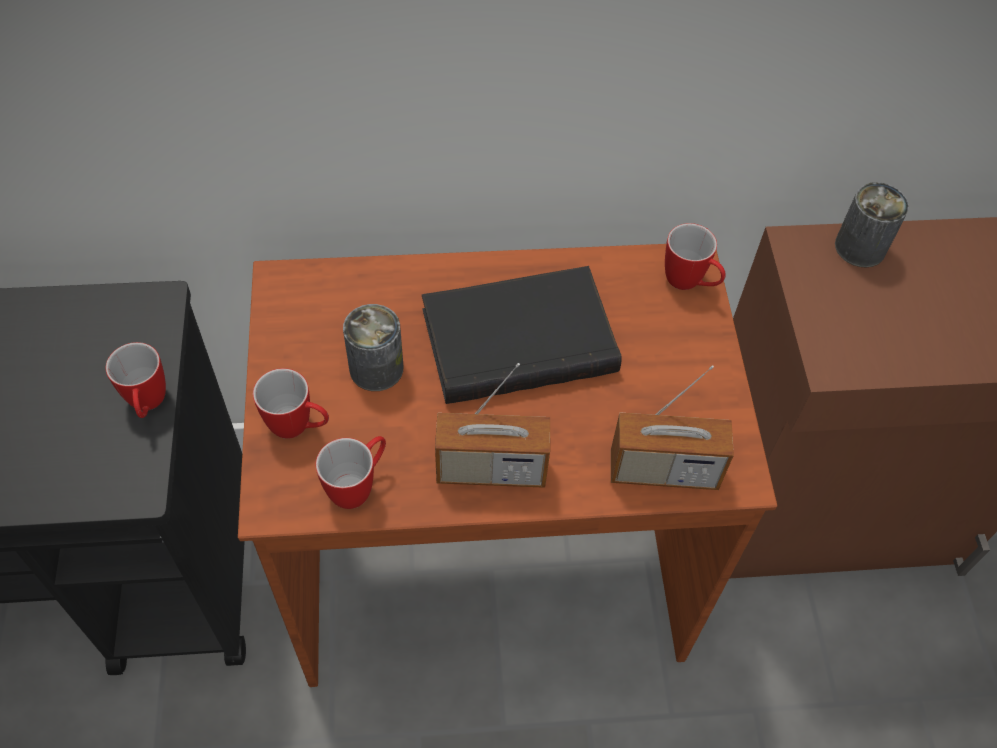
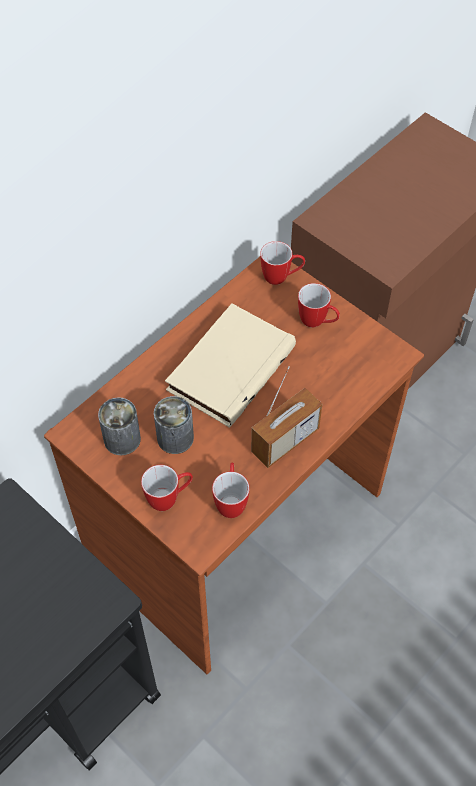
camera: 40 degrees left, 0 degrees up
mug [106,342,166,418] -> mug moved to [298,283,340,328]
black book [422,266,622,404] -> beige book [165,304,296,428]
radio [611,365,734,490] -> none
can [835,182,909,267] -> can moved to [98,397,141,456]

